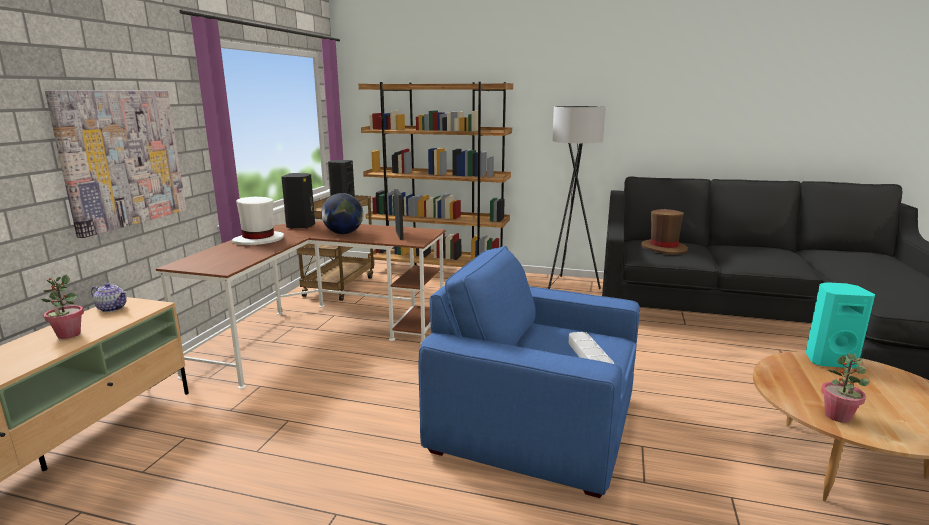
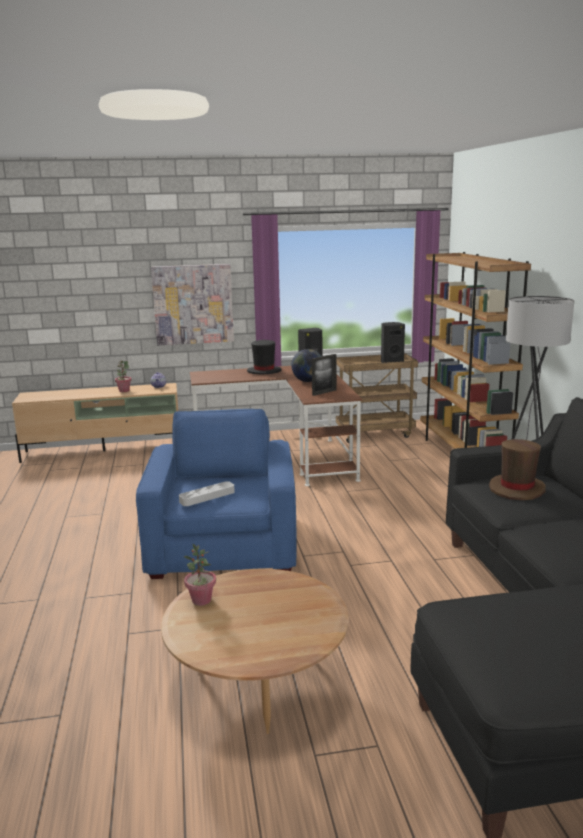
camera: 65 degrees right, 0 degrees up
white hat [232,197,284,245] -> black hat [247,340,281,374]
turquoise speaker [806,282,875,368] -> none

